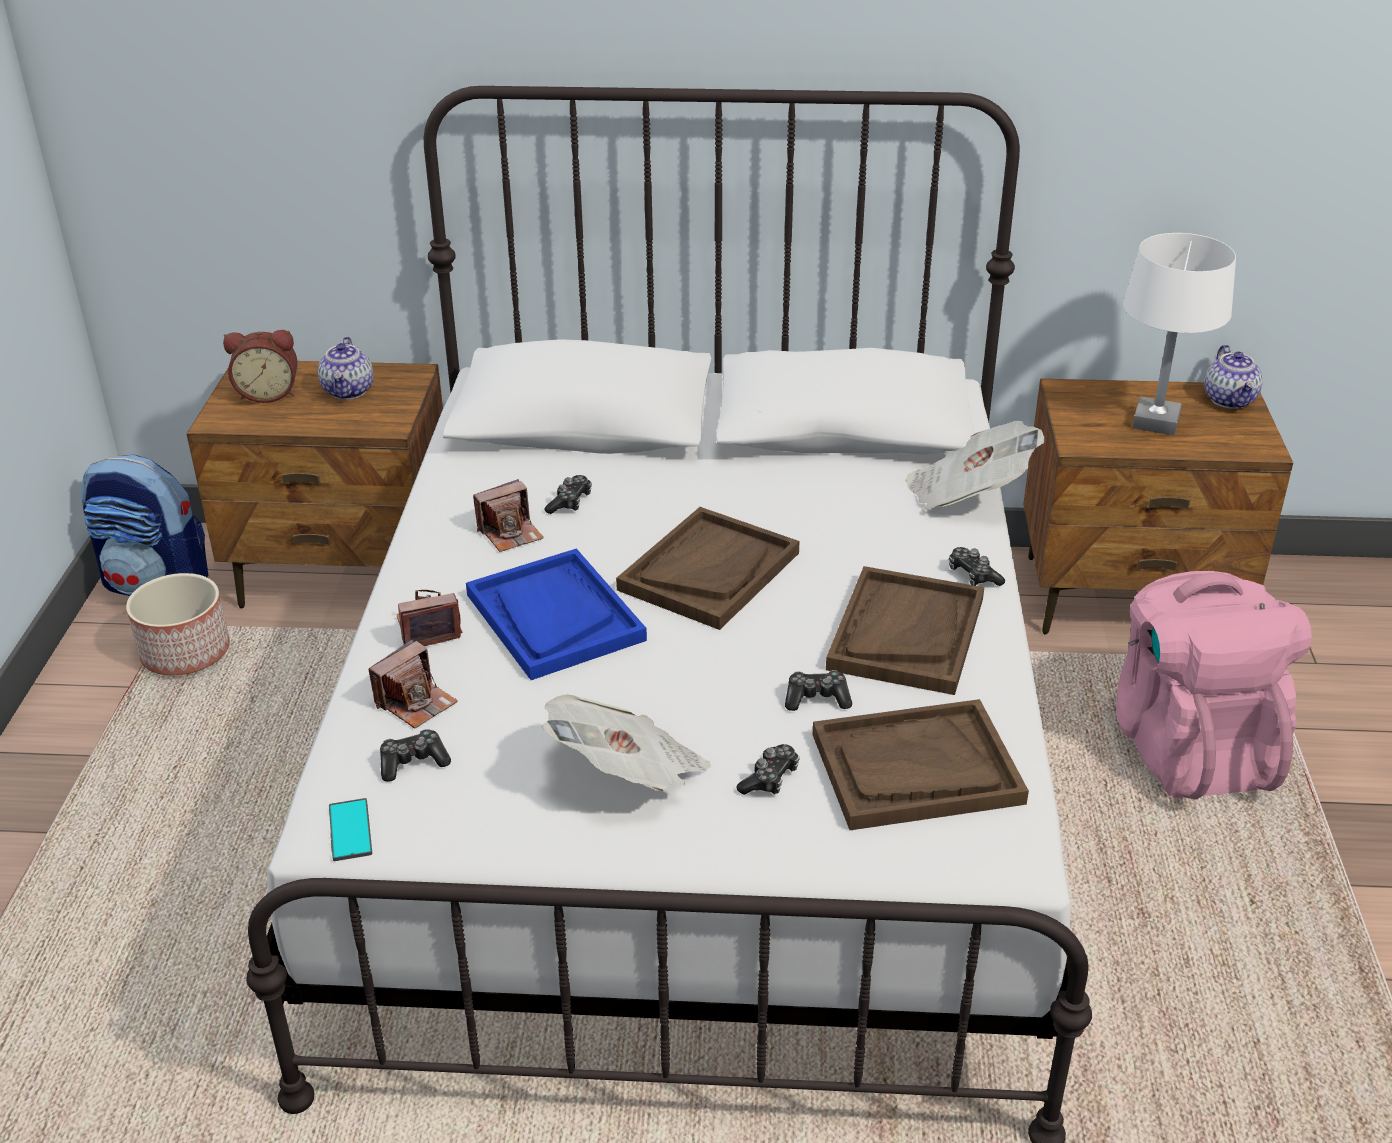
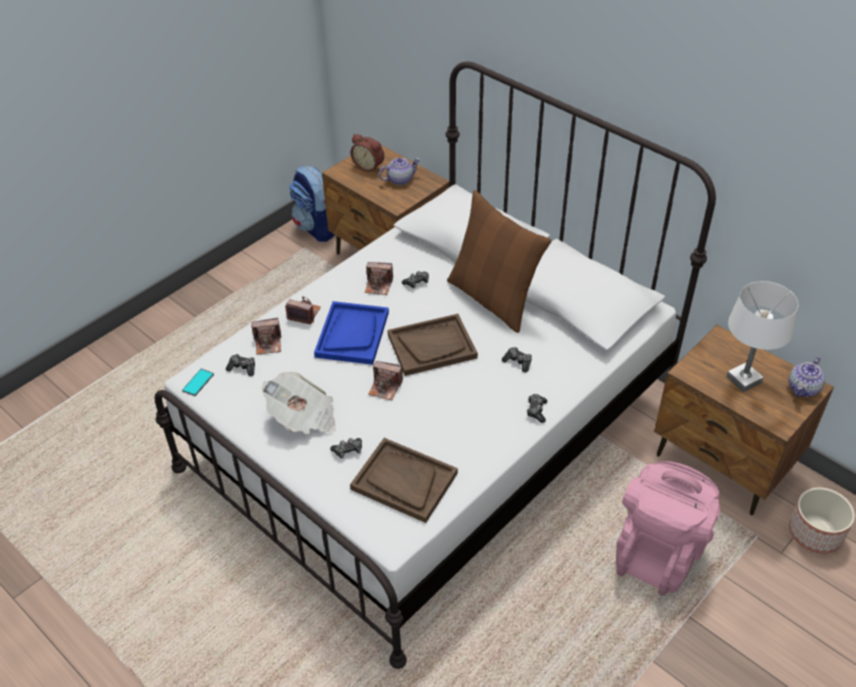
camera: 40 degrees right, 10 degrees up
planter [126,573,230,676] -> planter moved to [789,487,855,554]
teapot [318,337,373,399] -> teapot turned 150 degrees counterclockwise [379,158,420,185]
game controller [785,670,852,711] -> game controller moved to [502,347,532,373]
brown tray [826,566,984,695] -> none
newspaper [905,420,1045,510] -> none
none -> camera [368,361,403,401]
none -> brown pillow [447,190,552,333]

